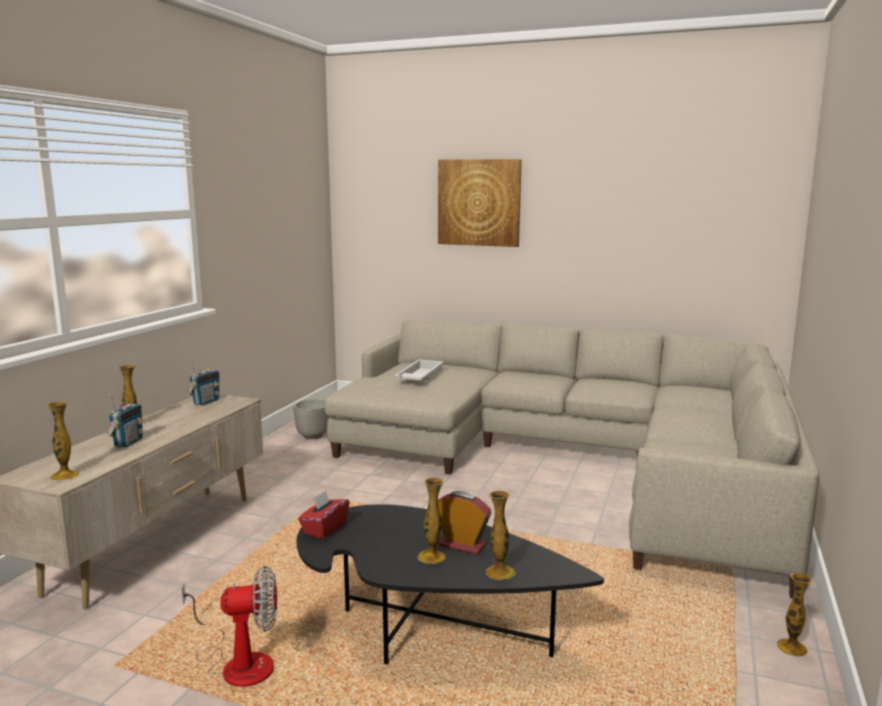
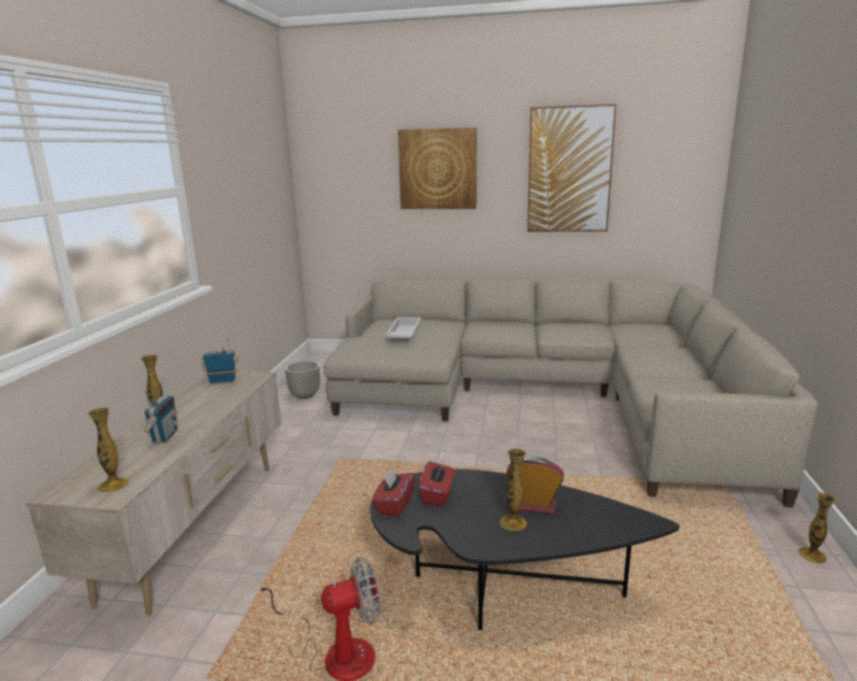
camera: 10 degrees left, 5 degrees up
radio [188,359,220,405] -> radio turned 120 degrees counterclockwise [201,337,238,383]
vase [486,490,516,580] -> none
none -> red tissue box [419,461,455,506]
none -> picture [527,104,616,232]

